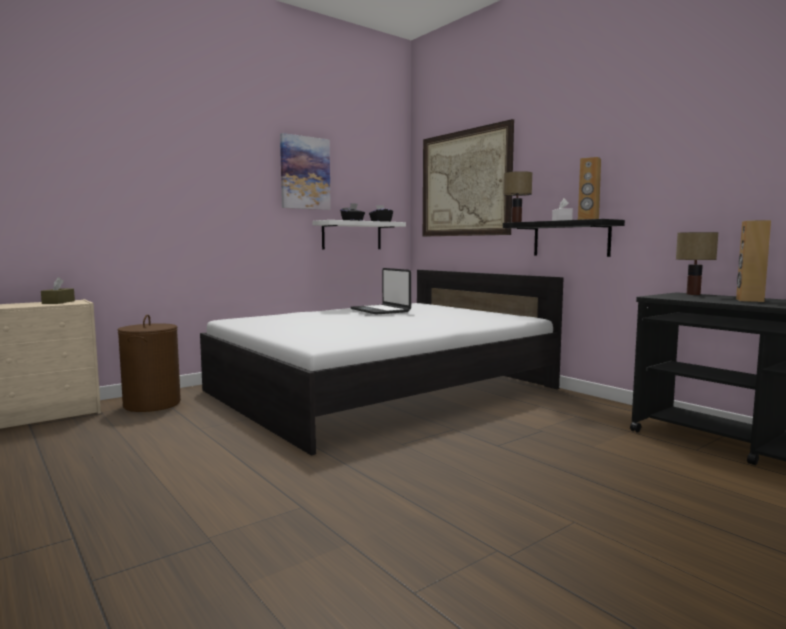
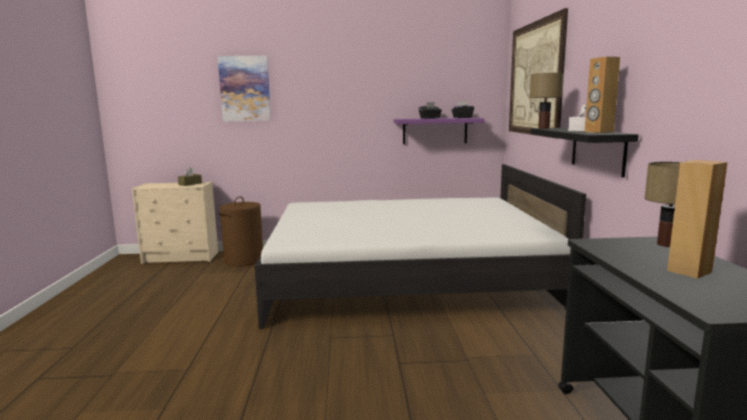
camera: 35 degrees right, 5 degrees up
picture [280,133,331,210] -> picture moved to [218,56,271,122]
white shelf [313,220,406,250] -> purple shelf [394,118,484,144]
laptop [351,268,411,315] -> none

